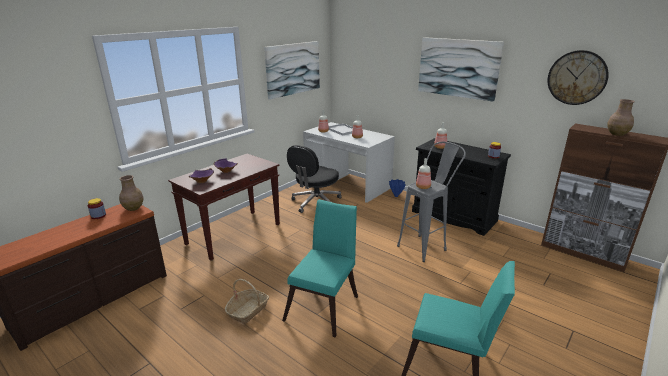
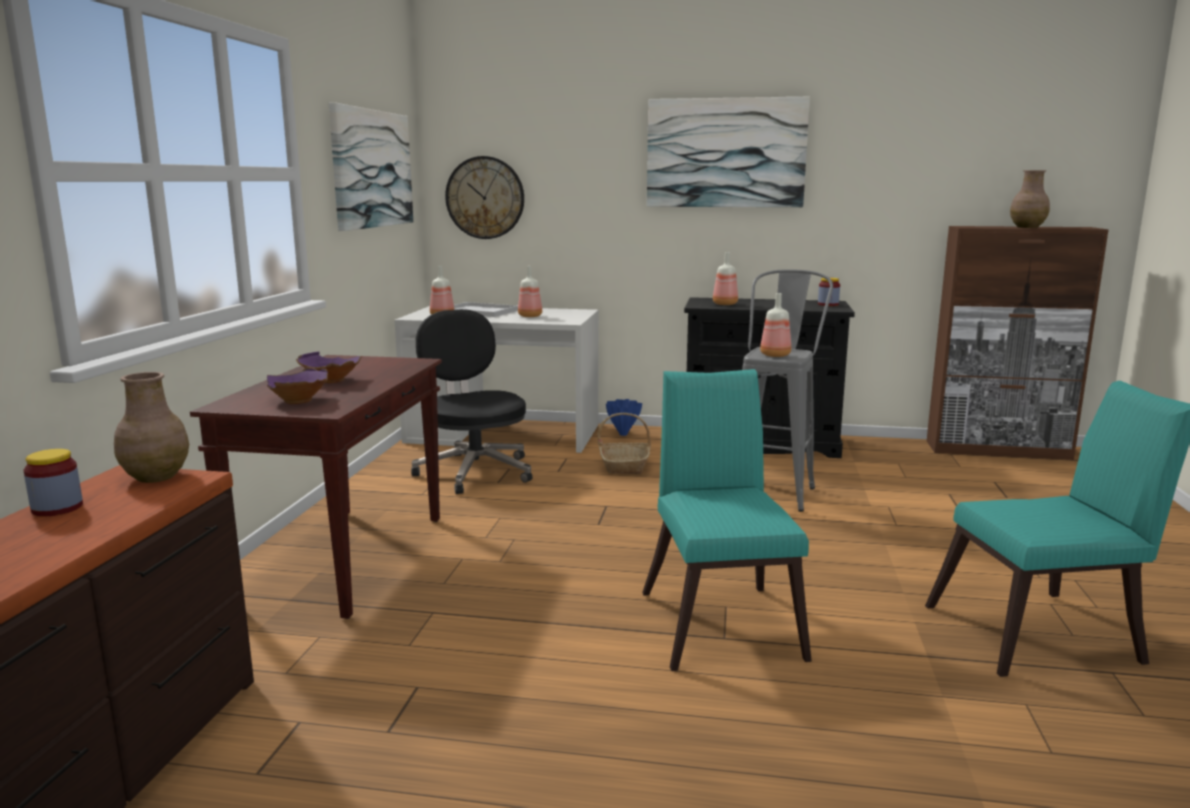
camera: 30 degrees left, 10 degrees down
basket [225,279,269,324] -> basket moved to [597,413,651,474]
black office chair [287,145,342,213] -> black office chair turned 150 degrees clockwise [411,309,533,494]
wall clock [547,50,609,105] -> wall clock moved to [445,156,524,239]

